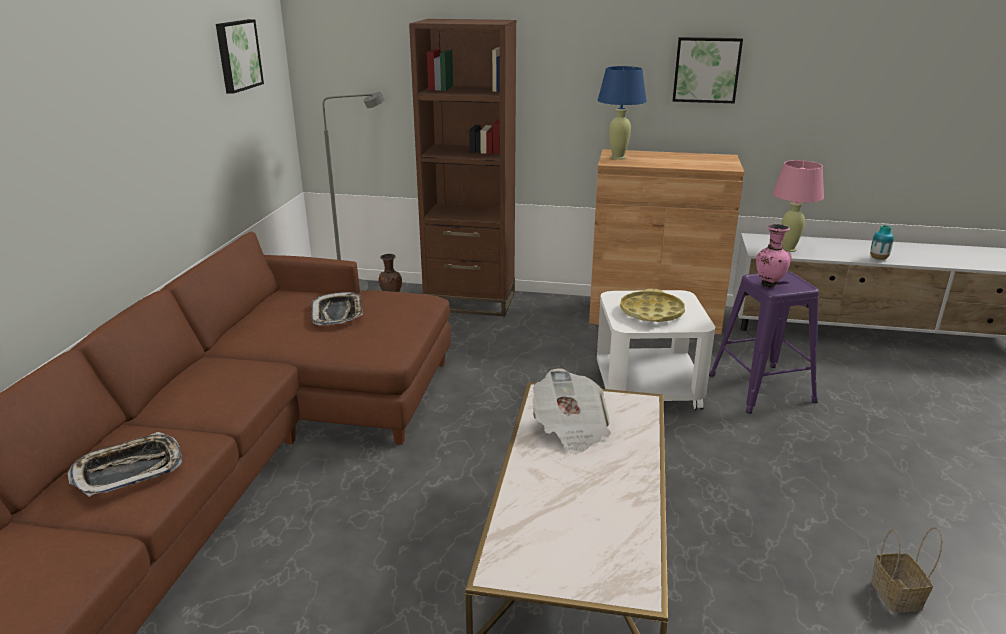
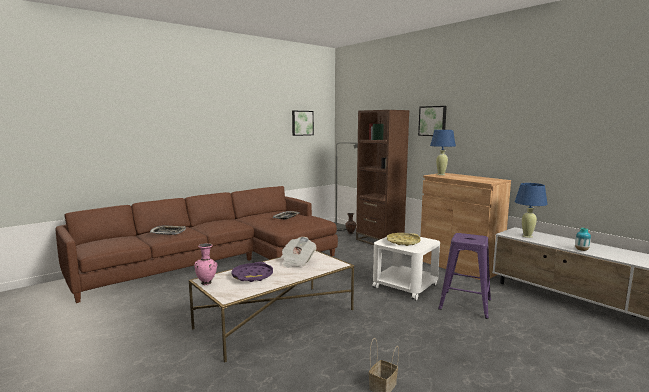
camera: 40 degrees right, 15 degrees down
picture [673,37,743,103] -> picture moved to [418,106,447,136]
pink vase [756,224,792,288] -> pink vase moved to [194,243,218,286]
pink table lamp [772,160,824,252] -> blue table lamp [515,183,548,238]
none -> purple tray [231,262,273,282]

